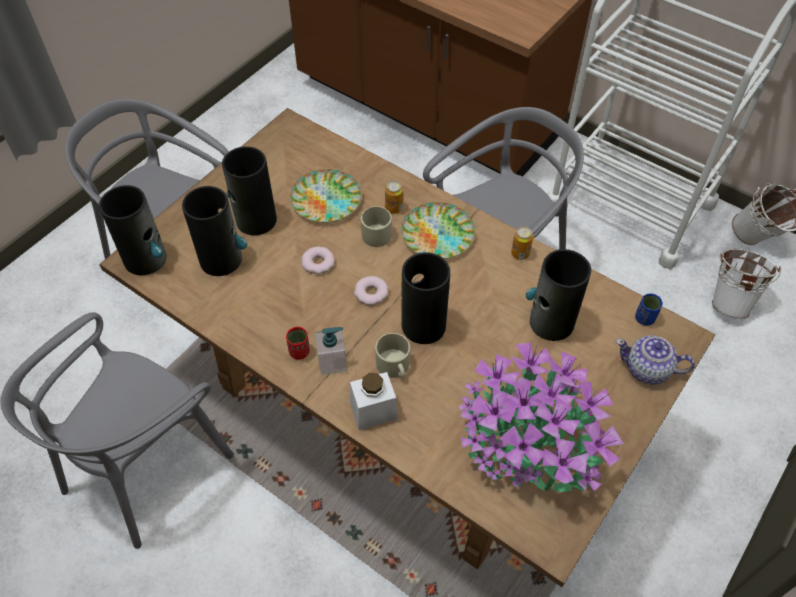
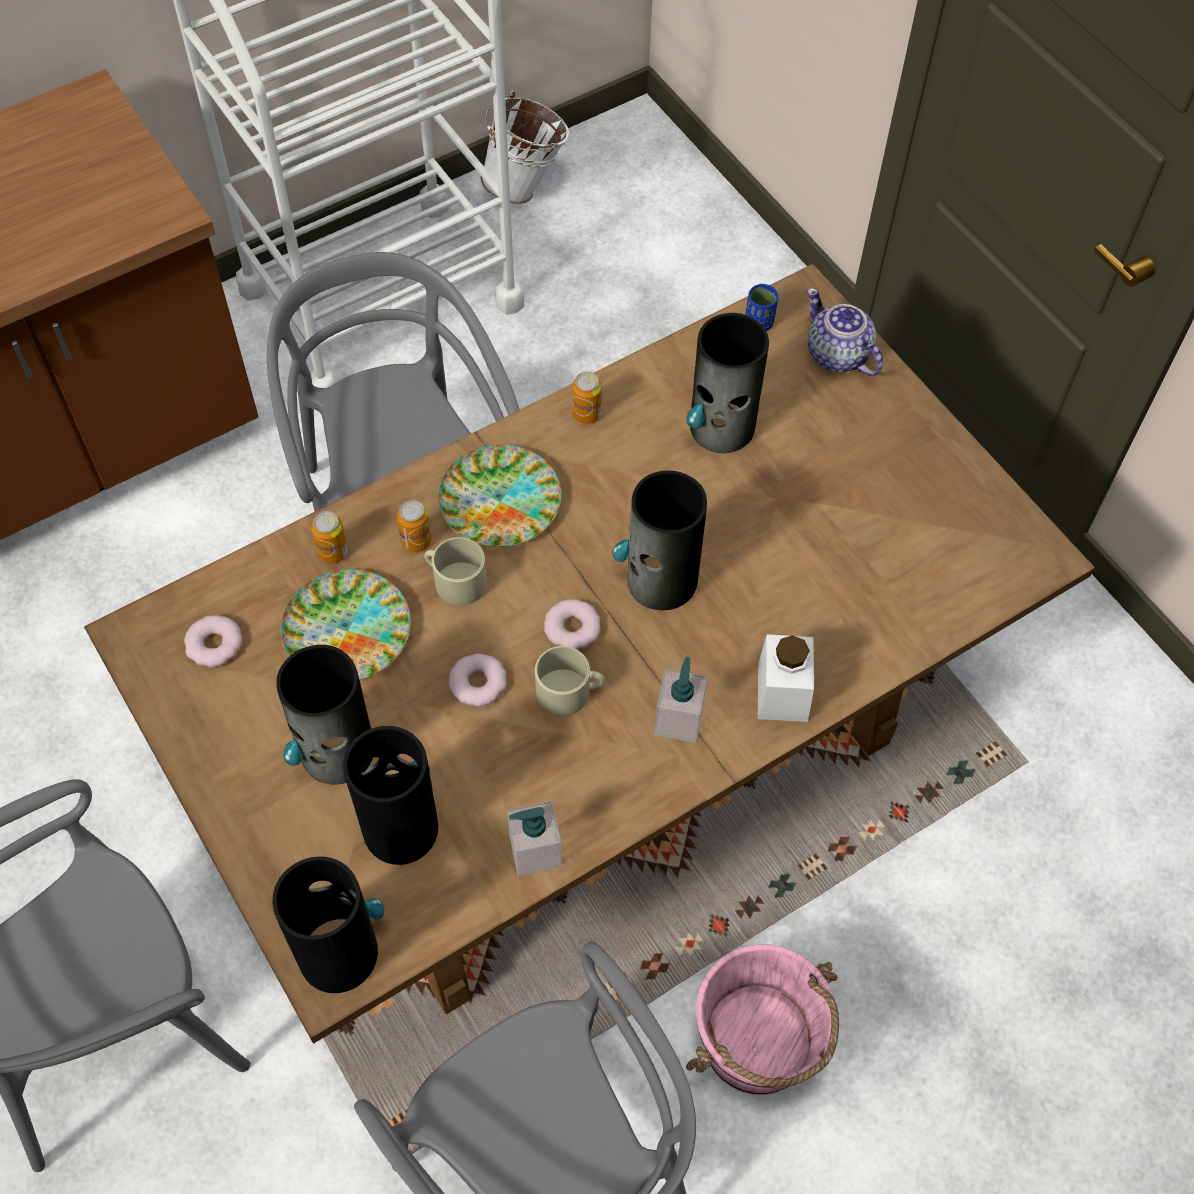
camera: 70 degrees left, 5 degrees up
red cup [286,327,310,360] -> none
beige mug [375,333,410,378] -> beige mug moved to [535,646,605,716]
potted plant [458,343,624,492] -> none
teapot [616,335,695,385] -> teapot turned 105 degrees clockwise [807,288,883,376]
white bucket [712,249,781,319] -> none
none -> donut [184,615,242,668]
none -> can [311,511,348,564]
none -> soap dispenser [507,801,562,876]
none -> pink bucket [686,944,839,1095]

